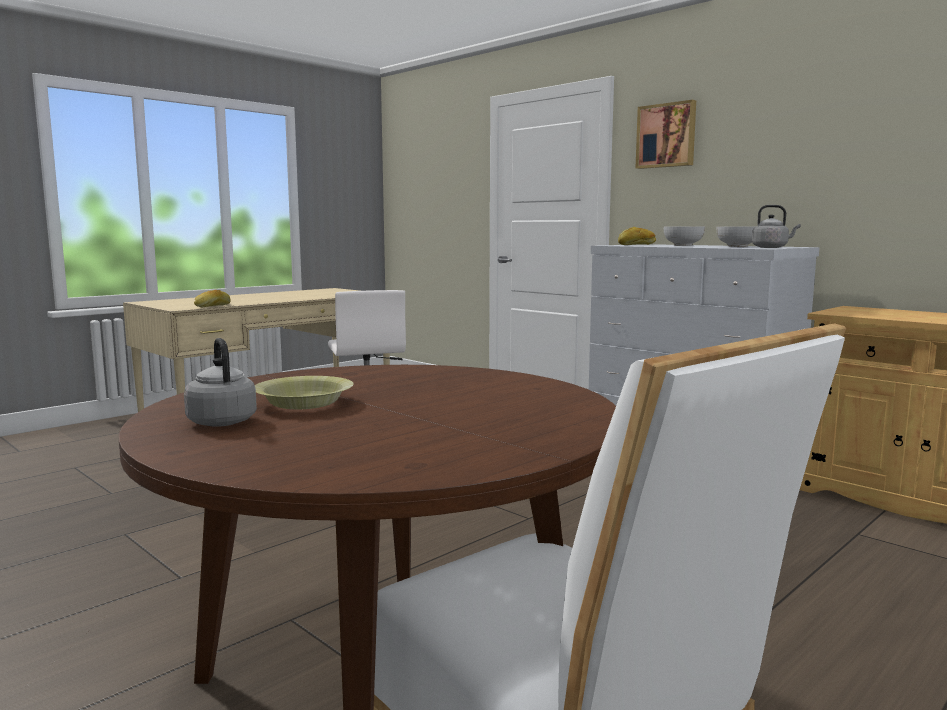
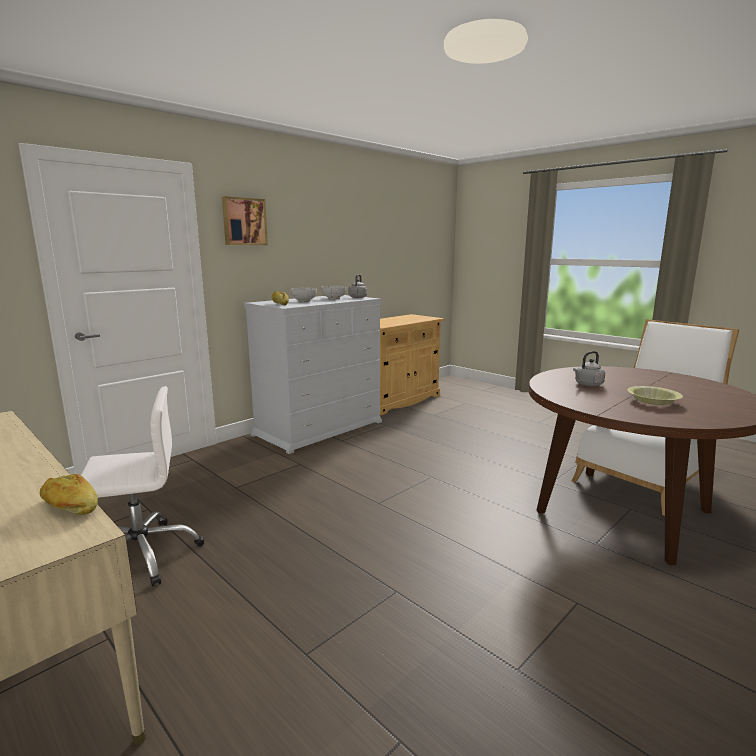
camera: 90 degrees left, 5 degrees up
grey kettle [184,338,257,427] -> grey kettle moved to [573,351,605,386]

